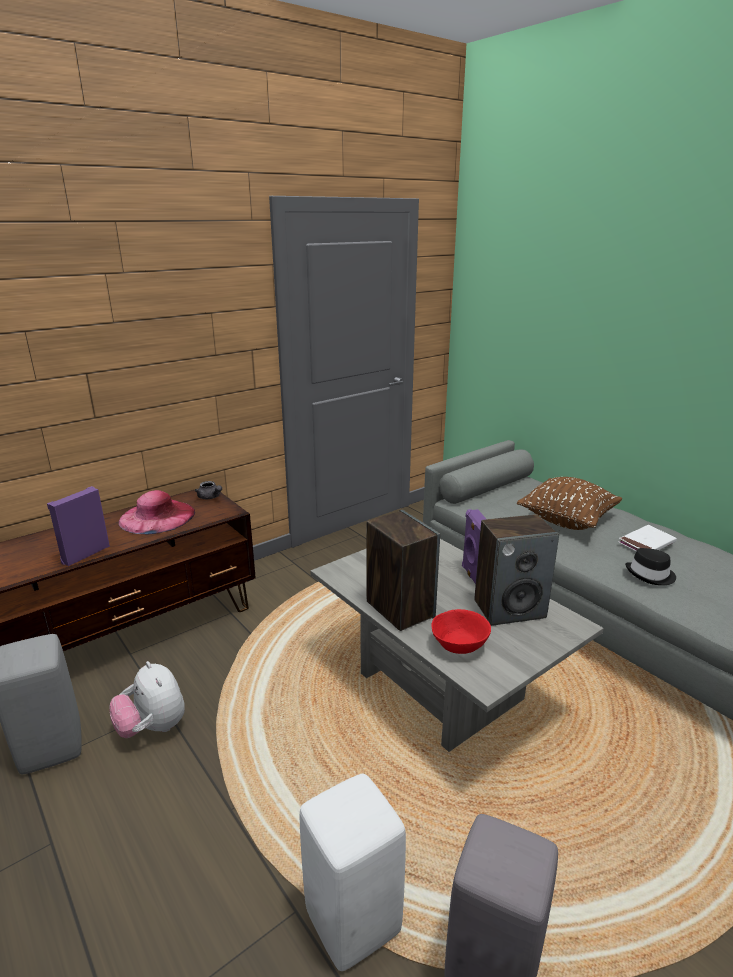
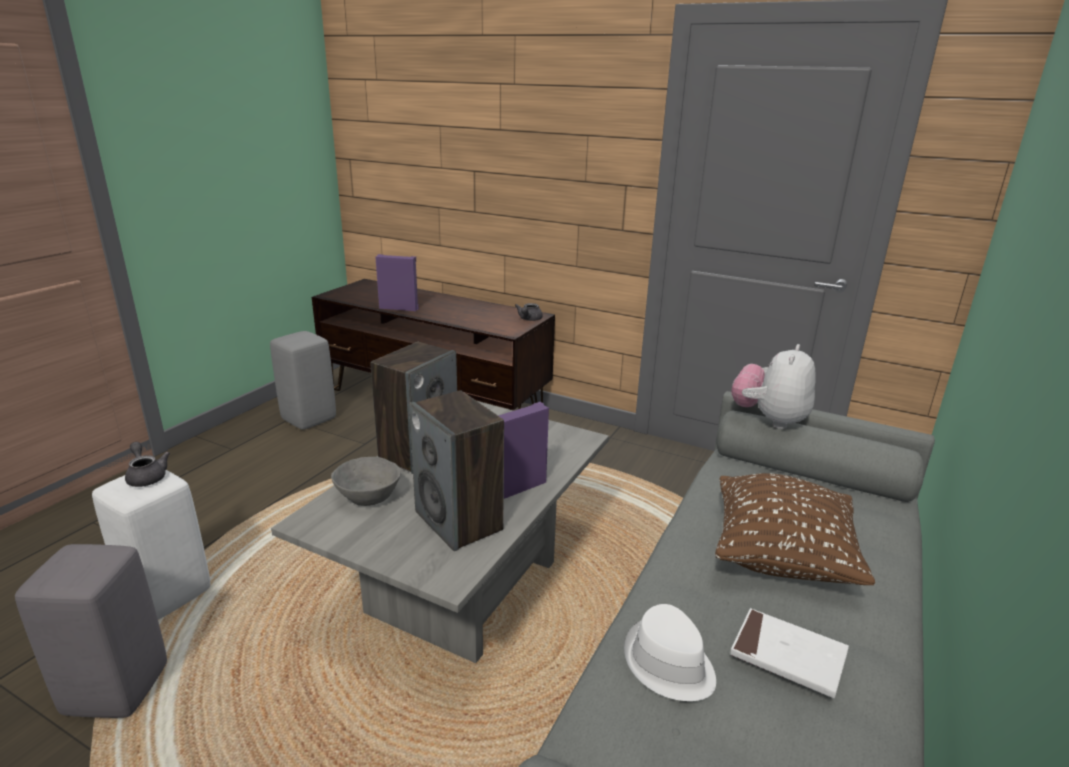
camera: 65 degrees right, 0 degrees up
plush toy [110,661,185,738] -> plush toy moved to [731,344,816,429]
pink hat [118,490,195,534] -> none
red bowl [431,609,491,654] -> grey bowl [331,457,401,506]
black hat [625,548,676,585] -> white hat [624,604,716,701]
none -> grey teapot [125,442,170,487]

